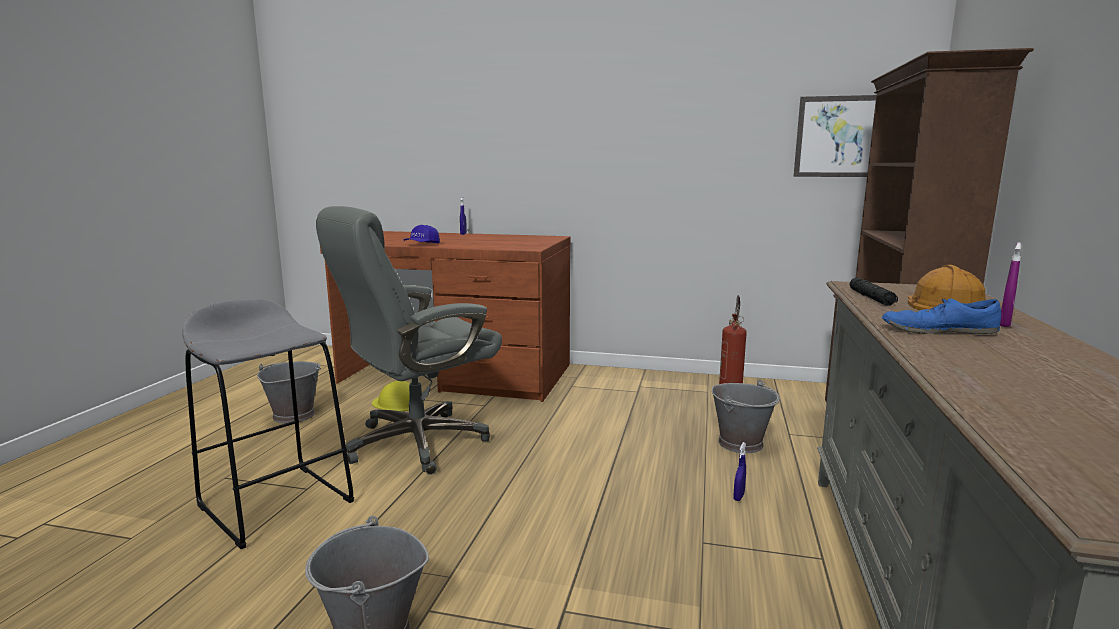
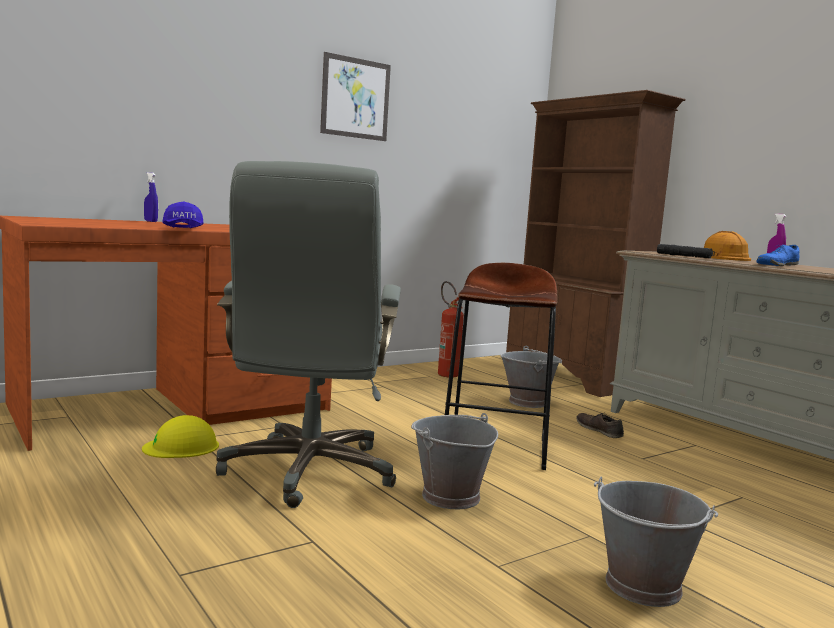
camera: 50 degrees left, 5 degrees down
grey stool [182,299,354,549] -> none
grey bucket [257,361,321,423] -> grey bucket moved to [411,413,498,509]
blue spray bottle [733,442,746,501] -> brown shoe [576,413,624,438]
picture [794,95,876,177] -> picture moved to [320,52,391,141]
none -> brown stool [445,263,557,470]

